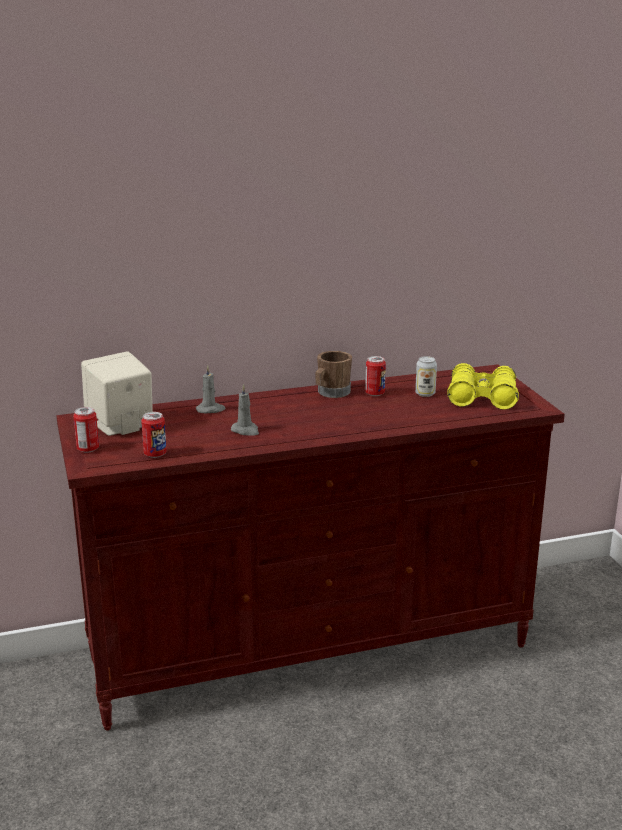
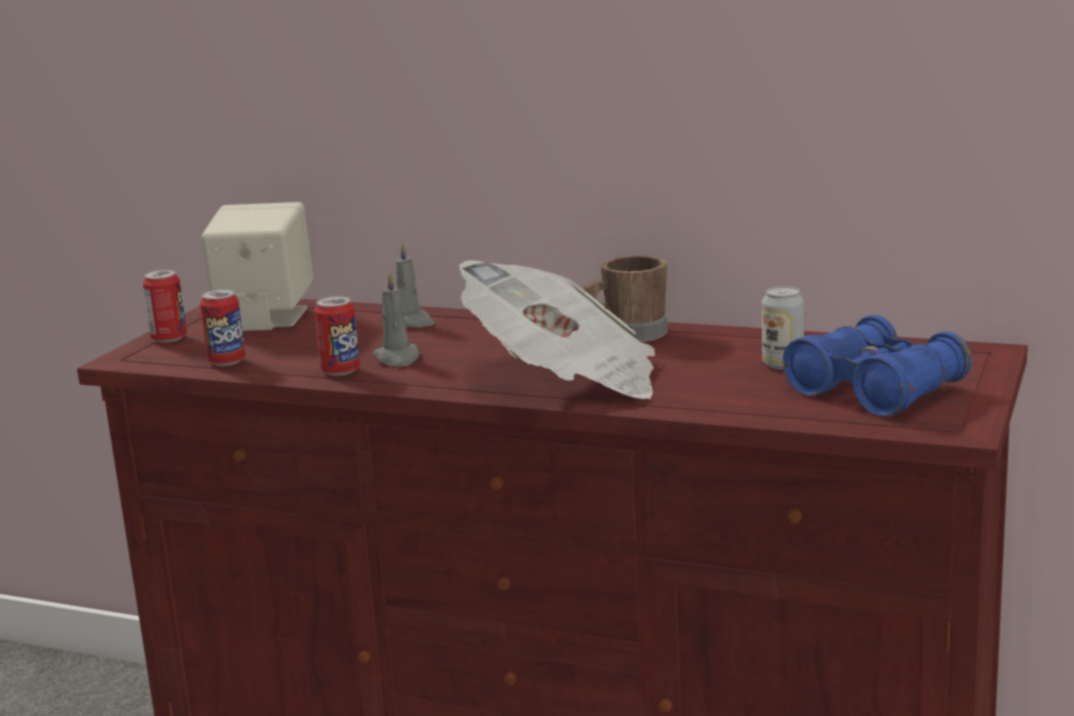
camera: 40 degrees right, 5 degrees down
can [365,356,386,396] -> can moved to [314,296,360,376]
yellow binoculars [447,363,519,410] -> blue binoculars [782,315,972,417]
none -> newspaper [459,260,656,399]

